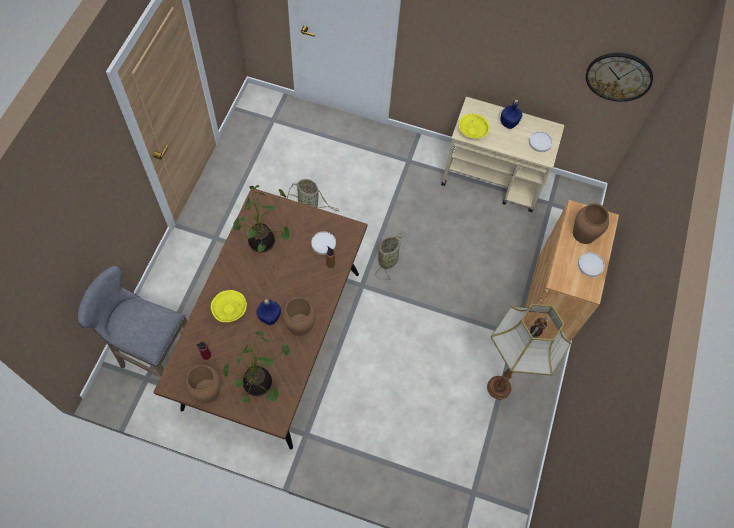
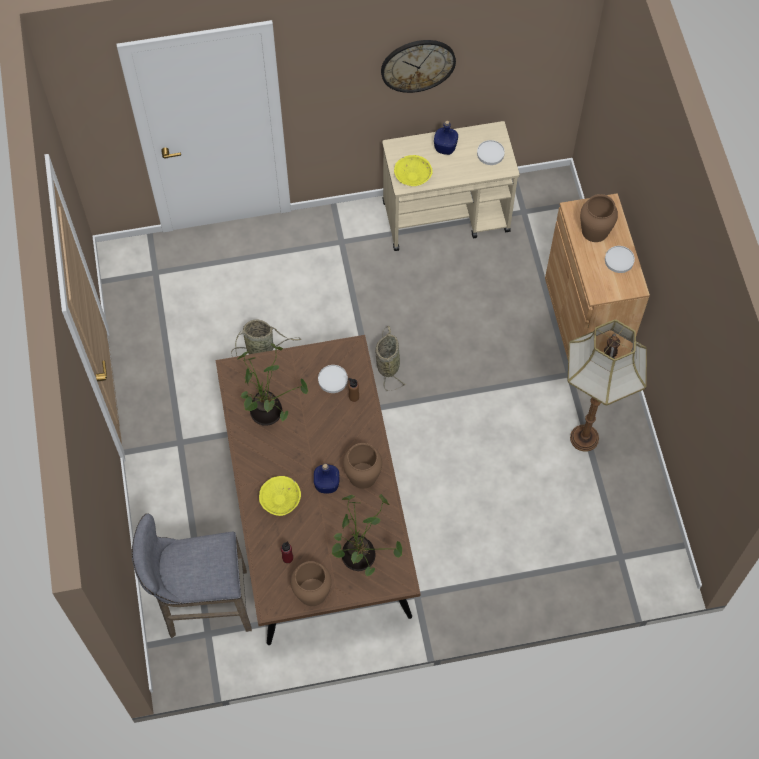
camera: 25 degrees left, 0 degrees up
wall clock [586,53,653,102] -> wall clock moved to [381,40,456,93]

